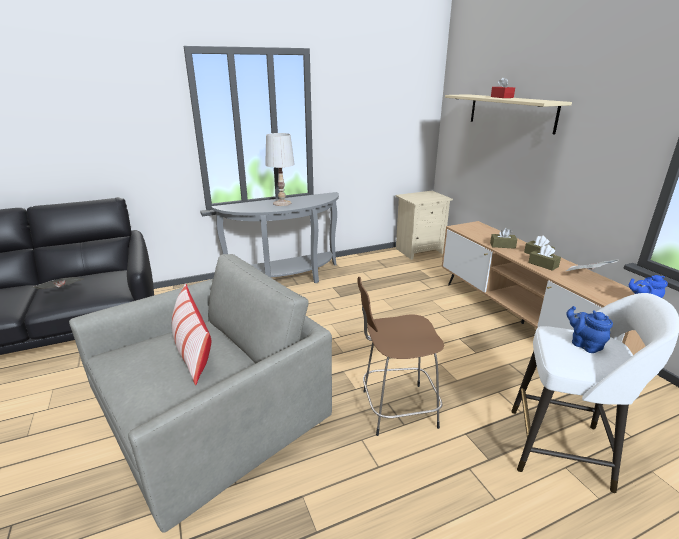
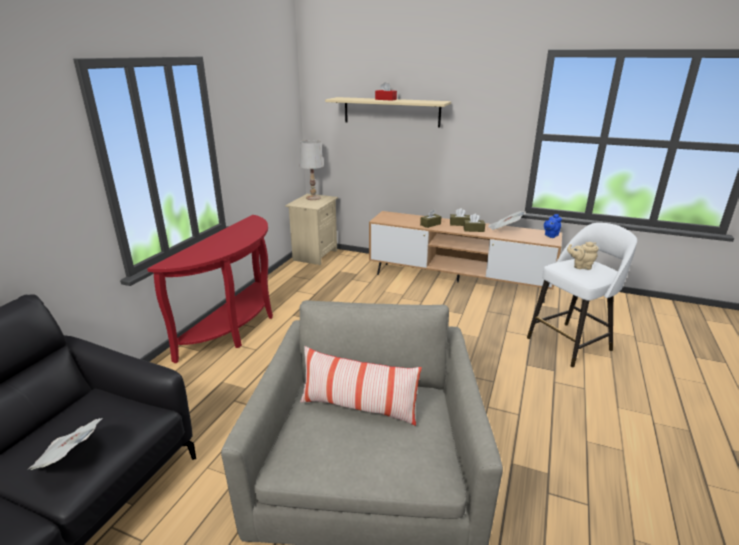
camera: 45 degrees left, 0 degrees up
grey console table [211,192,339,283] -> red console table [147,215,273,363]
white table lamp [265,133,295,206] -> white table lamp moved to [300,140,324,200]
brown stool [358,277,444,436] -> none
blue teapot [566,306,613,353] -> beige teapot [567,242,599,270]

